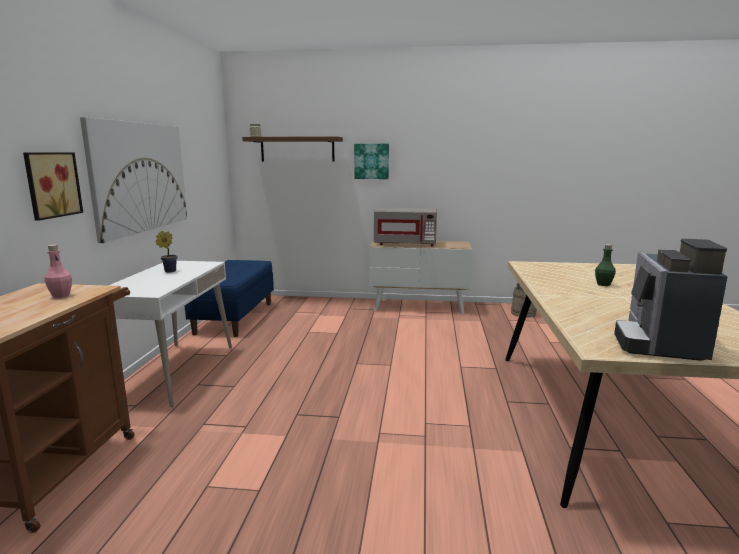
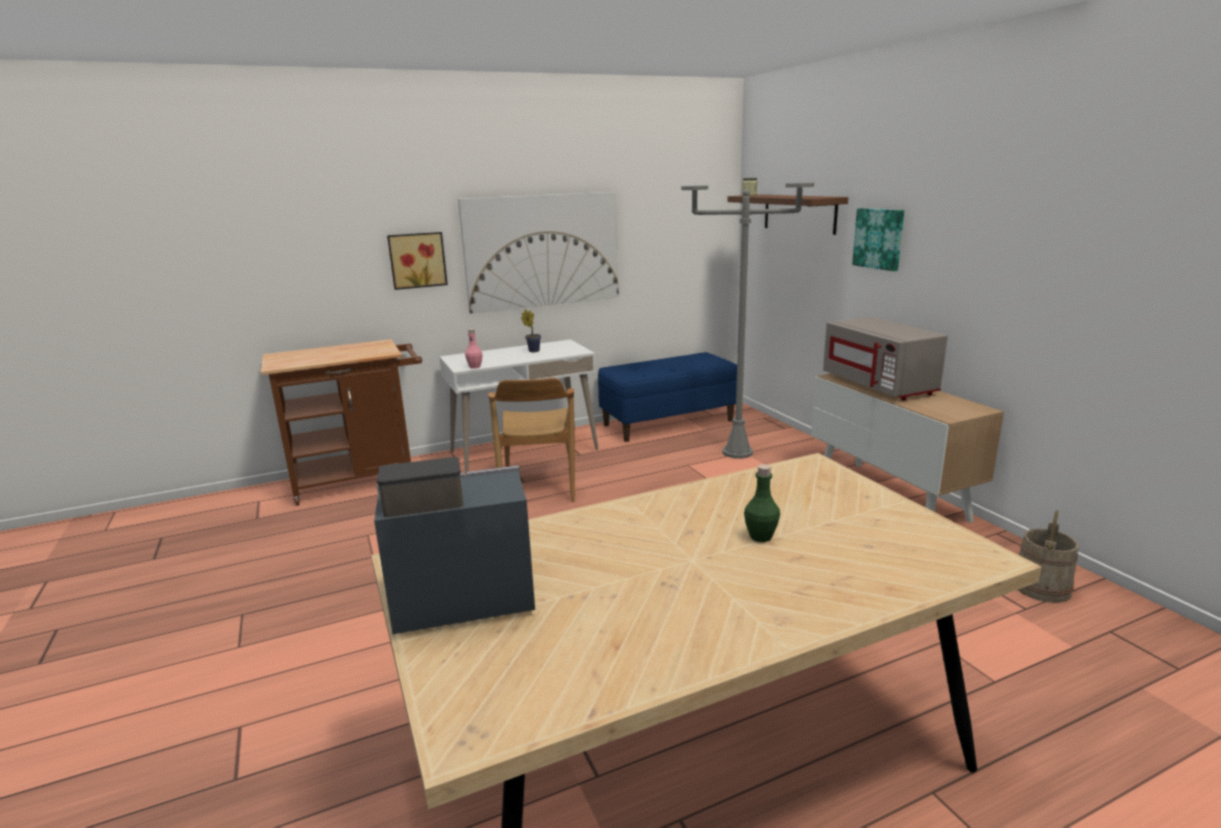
camera: 60 degrees right, 5 degrees up
pink bottle [44,245,72,298] -> pink bottle moved to [465,329,483,369]
none -> brown chair [488,378,575,502]
none -> grey floor lamp [681,183,814,459]

